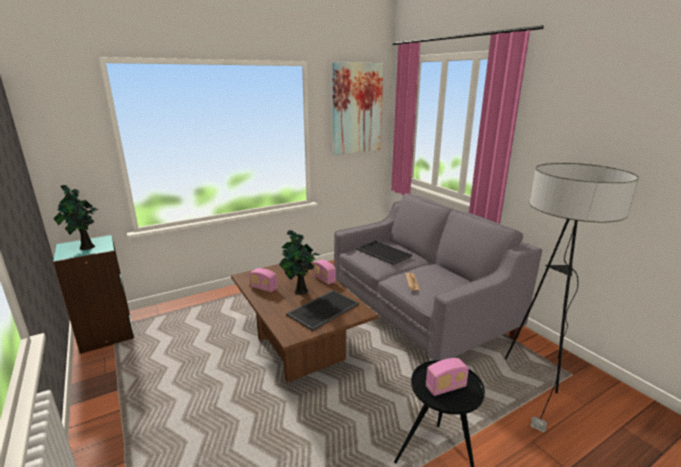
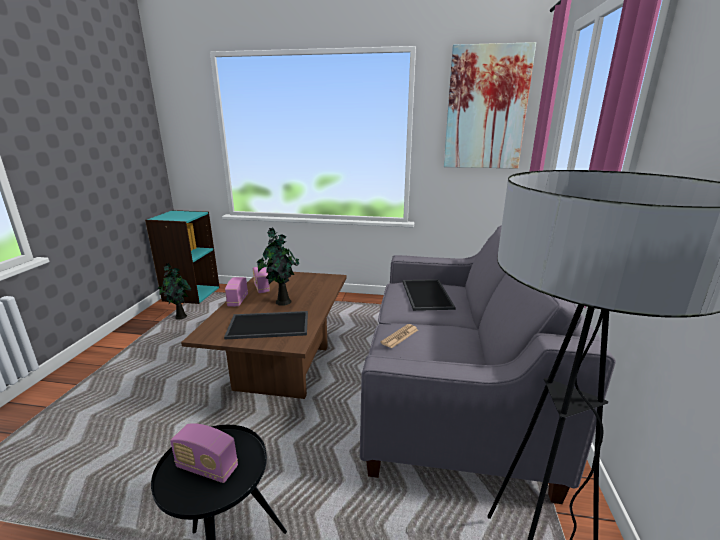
camera: 40 degrees right, 0 degrees up
potted plant [53,185,98,250] -> potted plant moved to [158,263,191,319]
radio [313,260,336,285] -> radio moved to [225,277,248,307]

